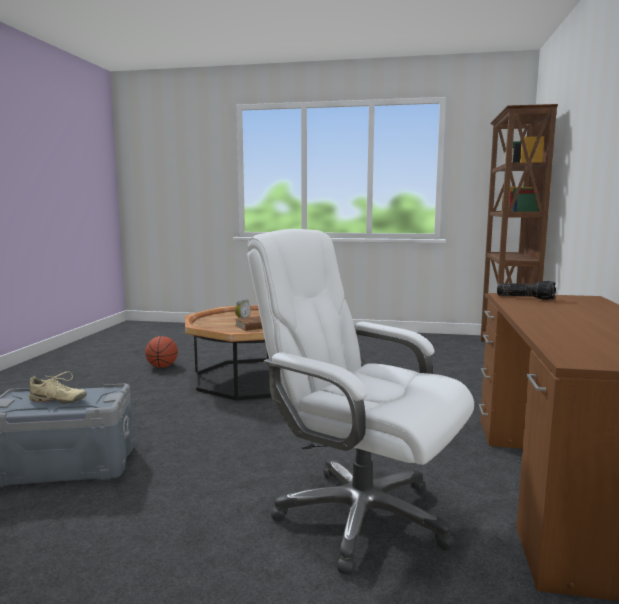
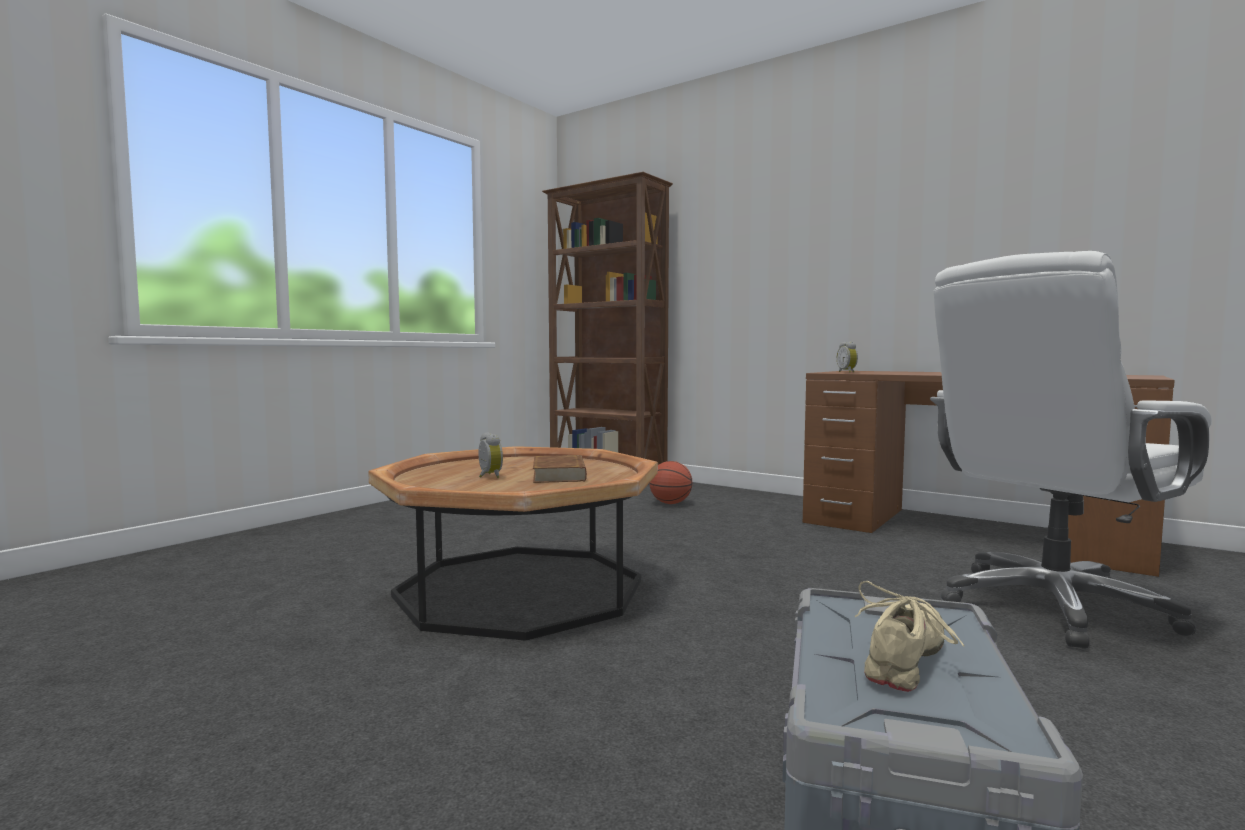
camera: 65 degrees left, 5 degrees down
basketball [145,336,178,368] -> basketball moved to [649,461,692,504]
flashlight [497,281,556,300] -> alarm clock [837,342,858,373]

